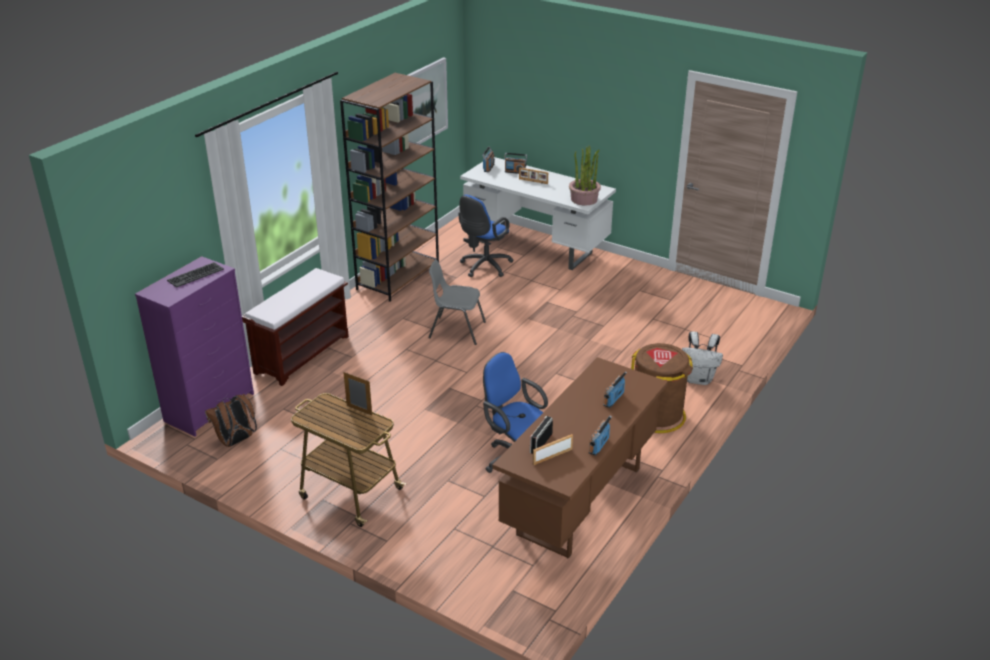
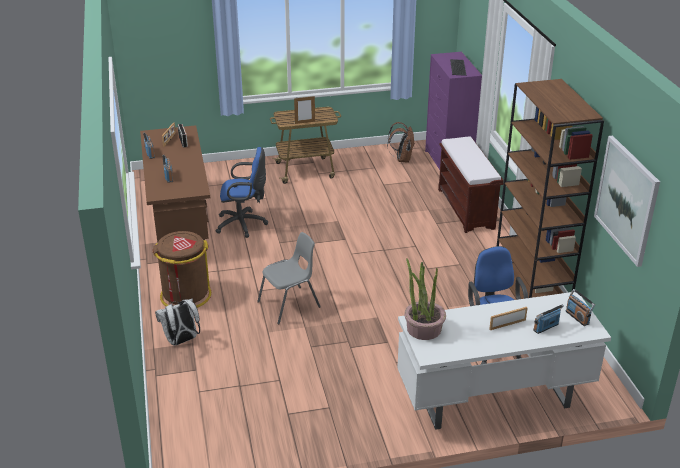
camera: 135 degrees right, 0 degrees up
grey chair [428,260,486,345] -> grey chair moved to [257,232,321,324]

